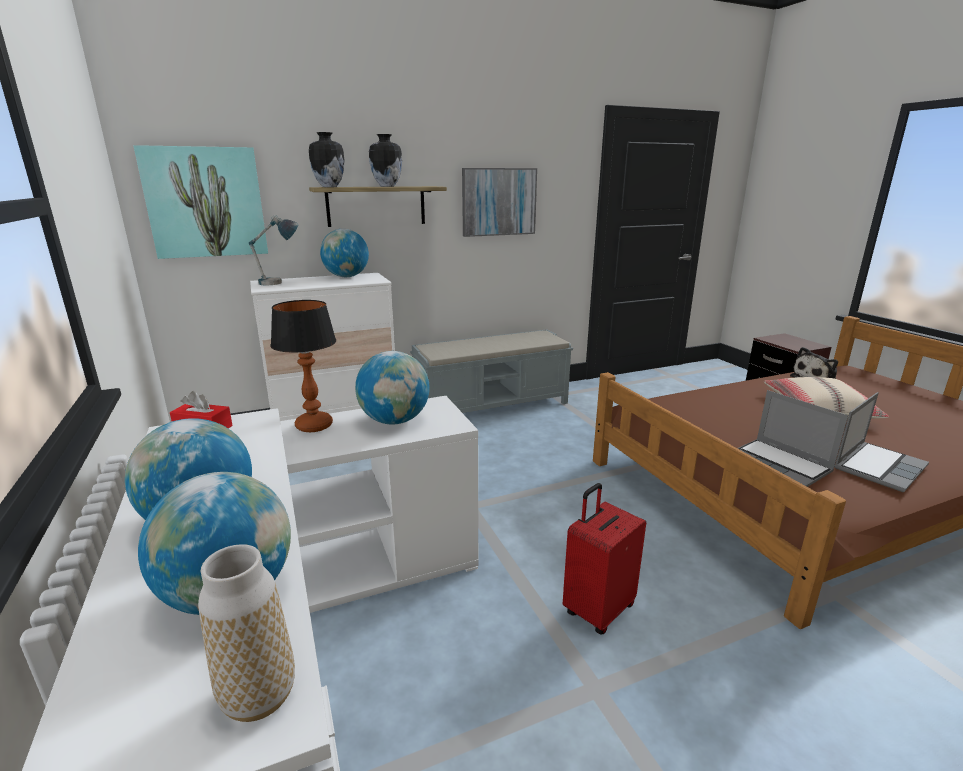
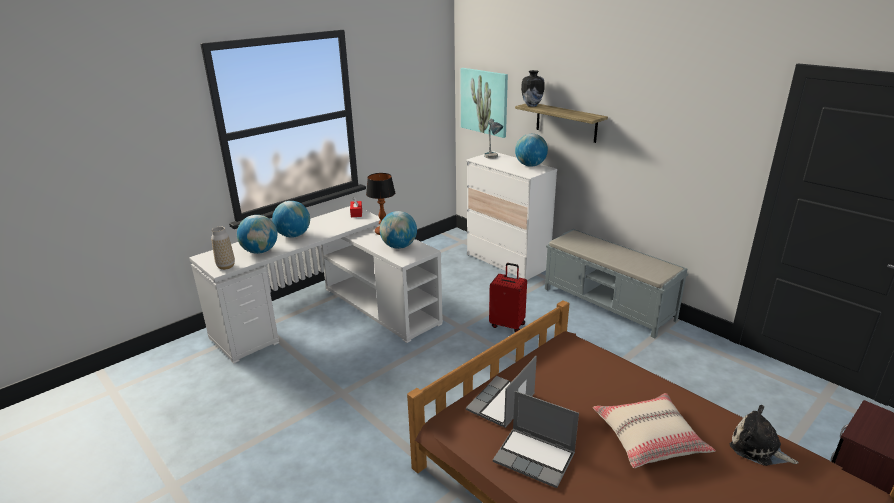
camera: 70 degrees right, 5 degrees up
vase [369,134,402,187] -> none
picture [462,168,537,237] -> none
red suitcase [563,483,646,635] -> red suitcase moved to [489,263,527,332]

